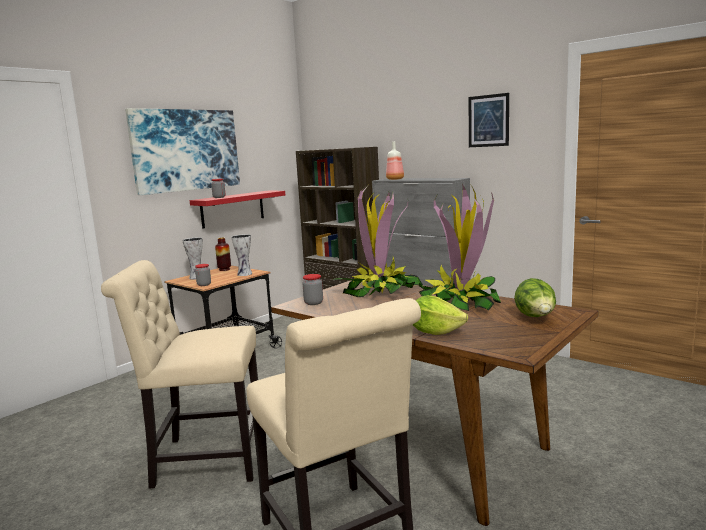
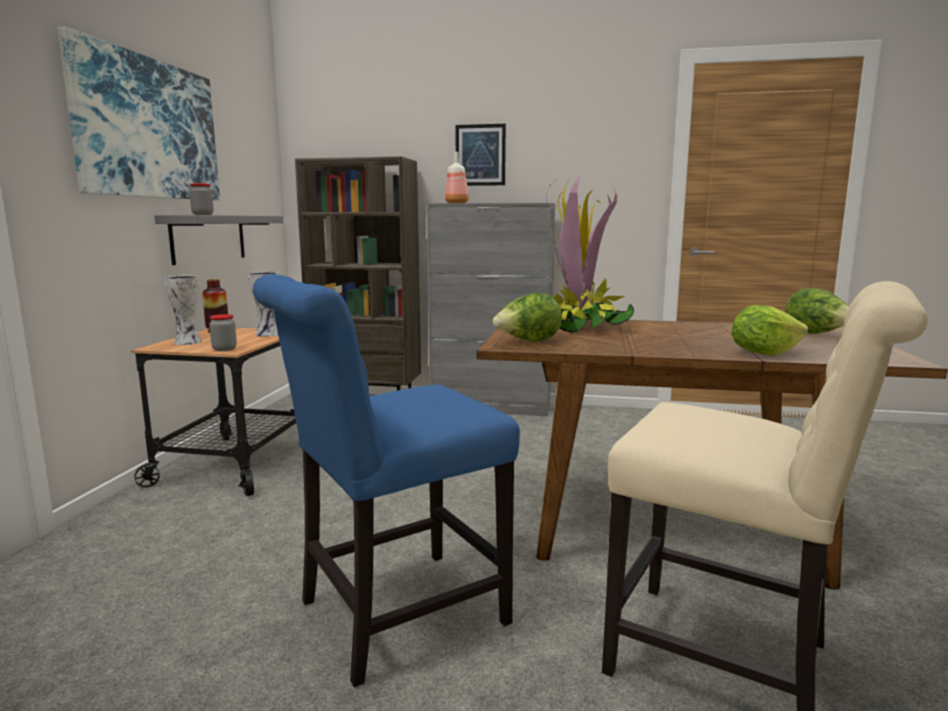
camera: 30 degrees left, 0 degrees up
beige chair [101,260,258,489] -> blue chair [253,274,520,687]
red shelf [190,190,285,229] -> grey shelf [154,215,283,265]
jar [302,274,323,305] -> lettuce [493,293,562,342]
potted plant [419,184,501,311] -> none
picture [469,93,509,147] -> picture moved to [455,124,506,186]

